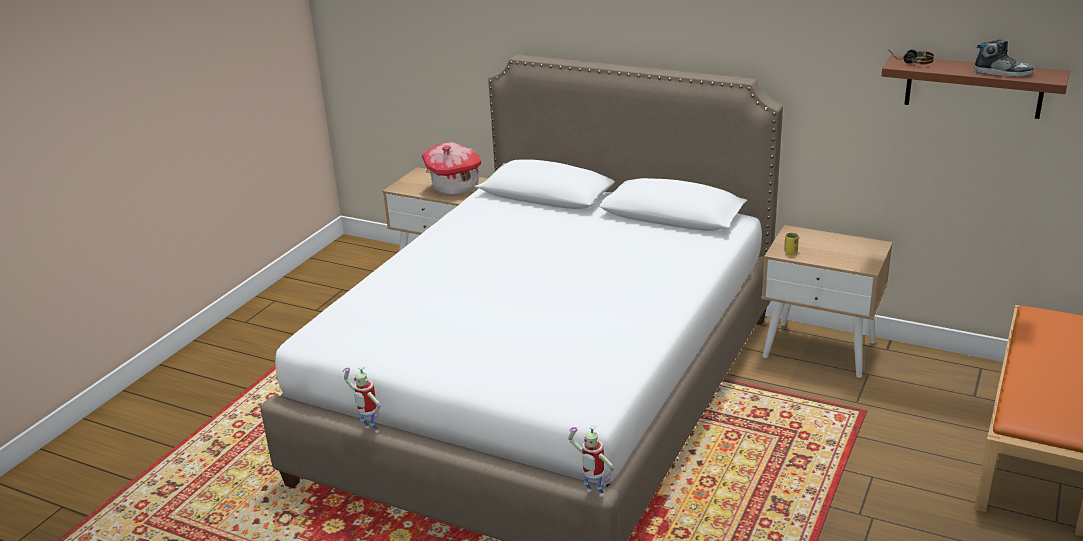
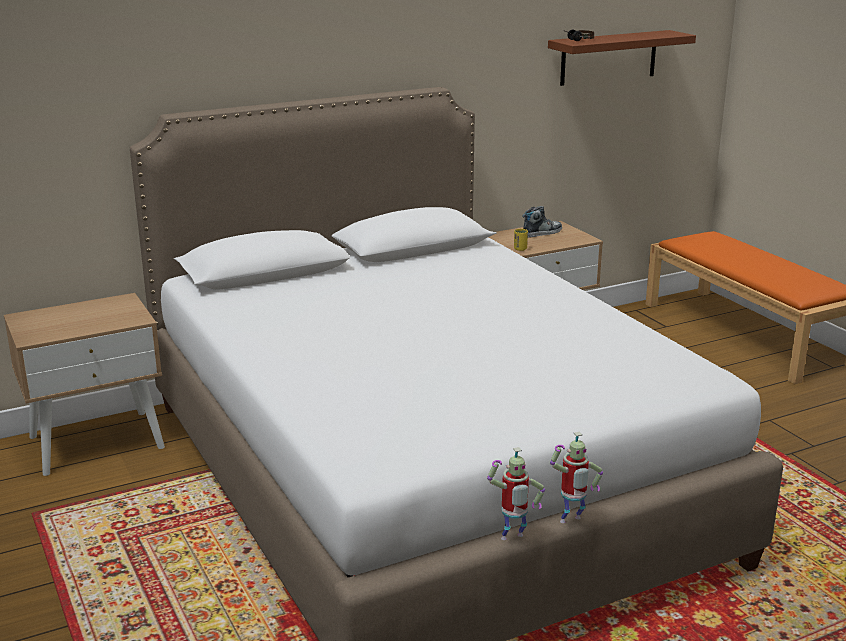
camera: 55 degrees left, 5 degrees down
toy house [422,142,481,195] -> none
toy robot [568,425,614,497] -> toy robot moved to [550,432,603,523]
shoe [974,40,1034,77] -> shoe moved to [522,206,562,238]

